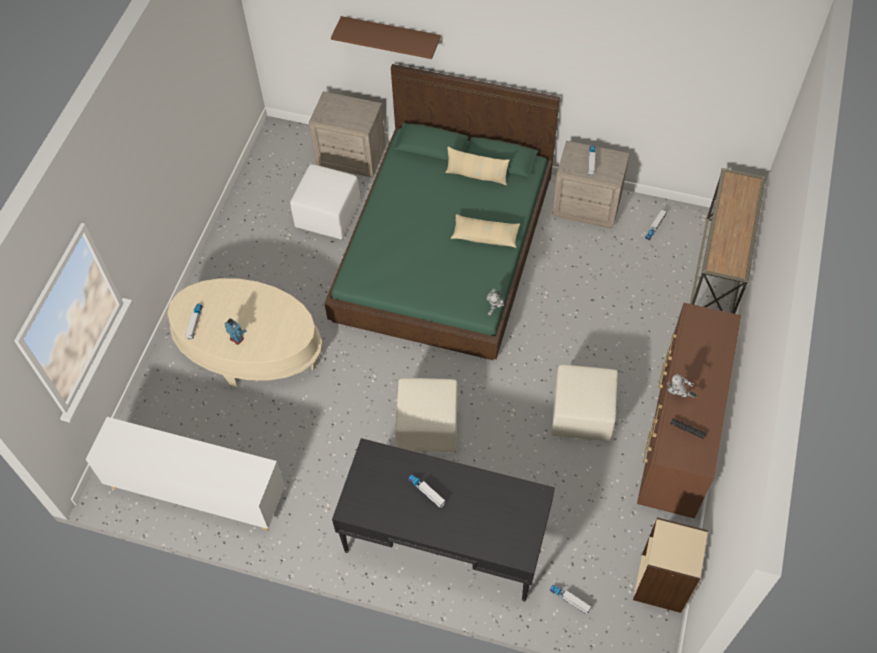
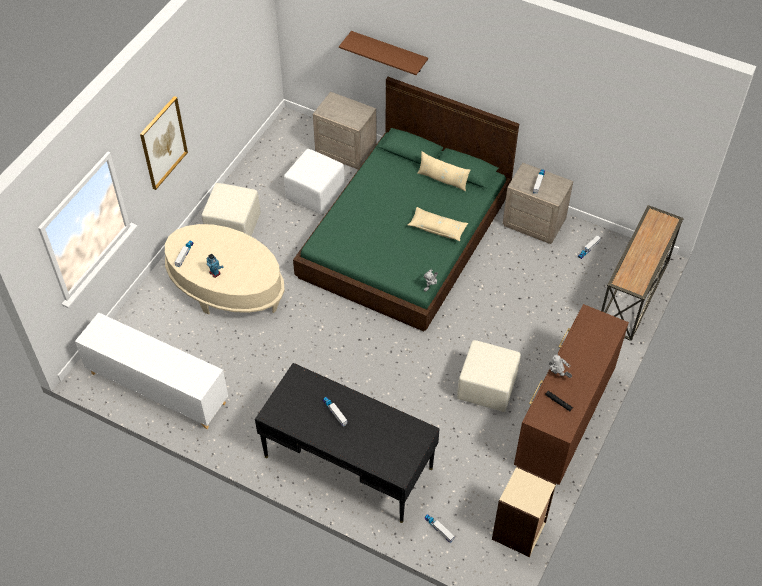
camera: 10 degrees right, 5 degrees down
beige ottoman [396,378,458,452] -> beige ottoman moved to [202,183,261,236]
none -> picture [140,96,188,190]

